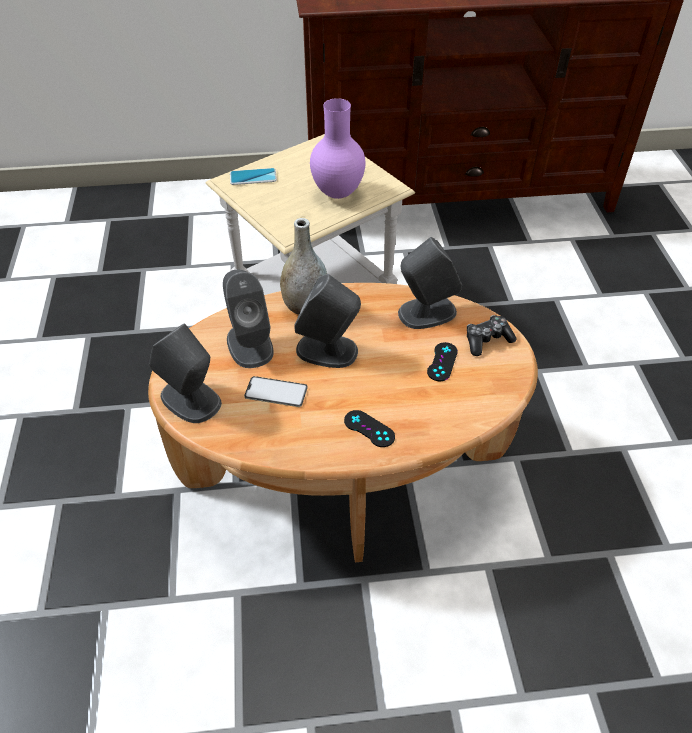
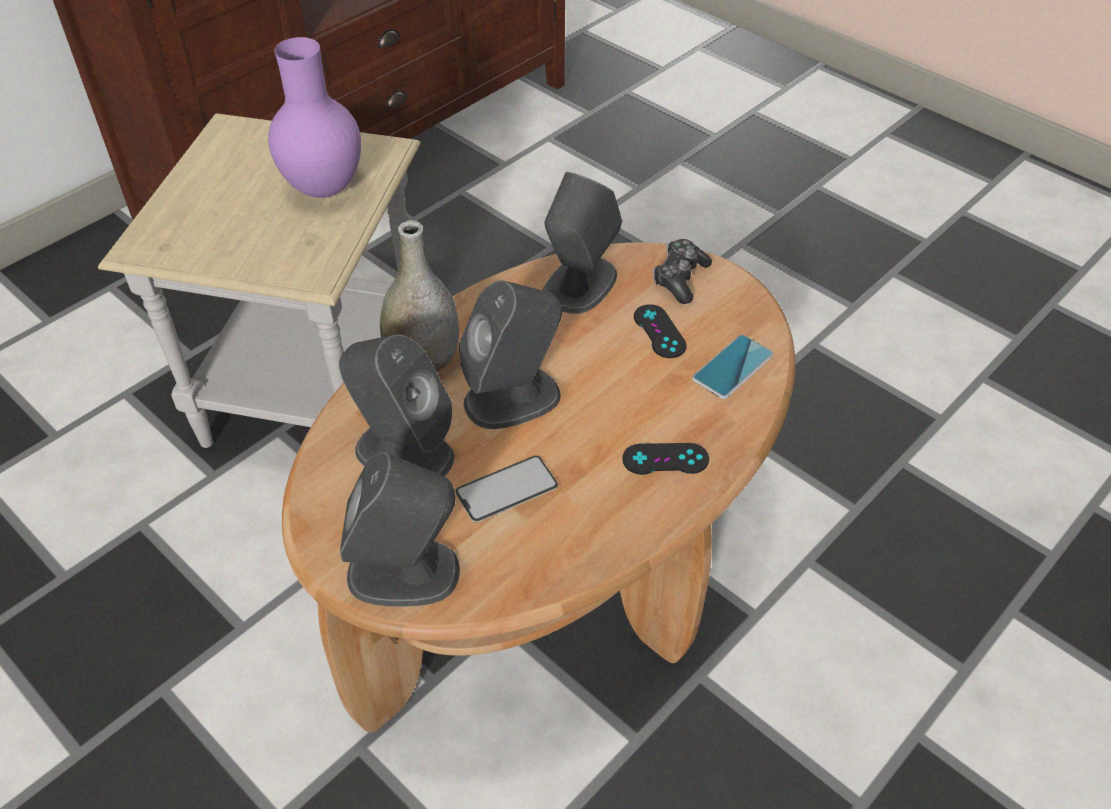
camera: 40 degrees left, 0 degrees up
phone [230,168,277,185] -> phone moved to [692,335,774,399]

